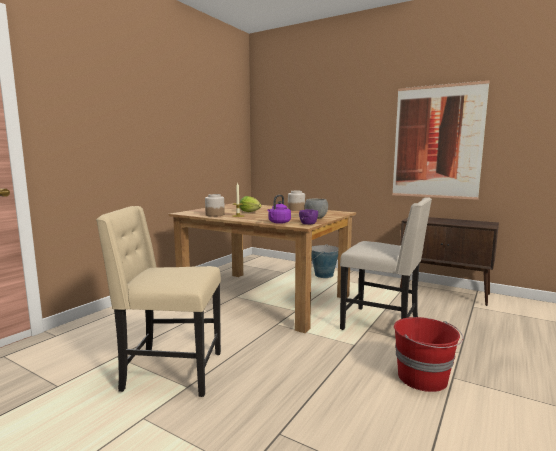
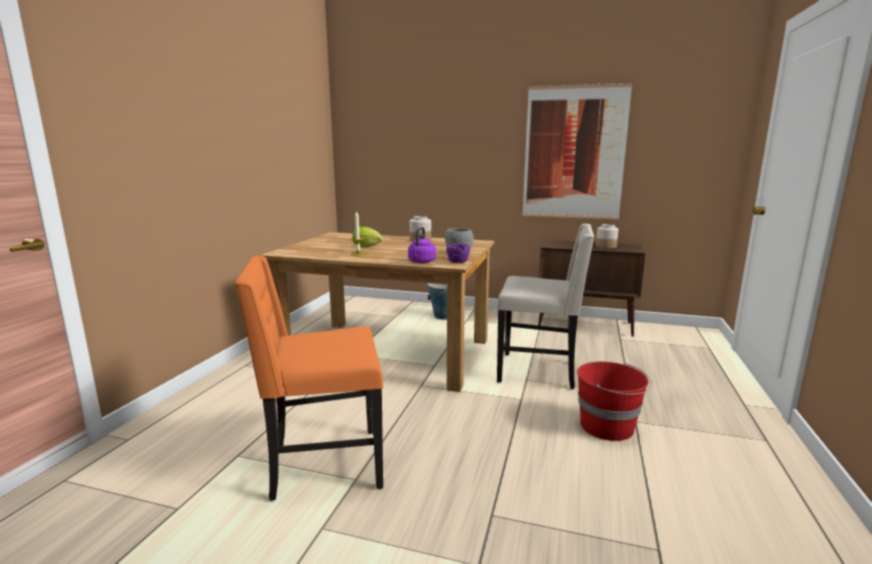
camera: 15 degrees left, 5 degrees up
beige chair [96,206,221,397] -> orange chair [235,256,383,501]
jar [205,194,225,217] -> jar moved to [596,224,618,248]

